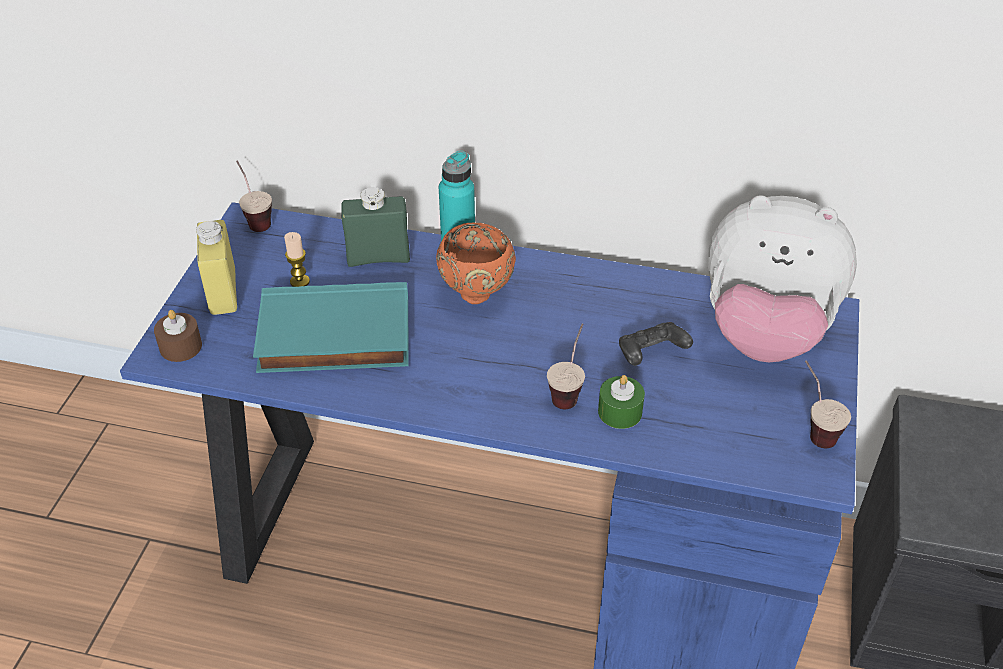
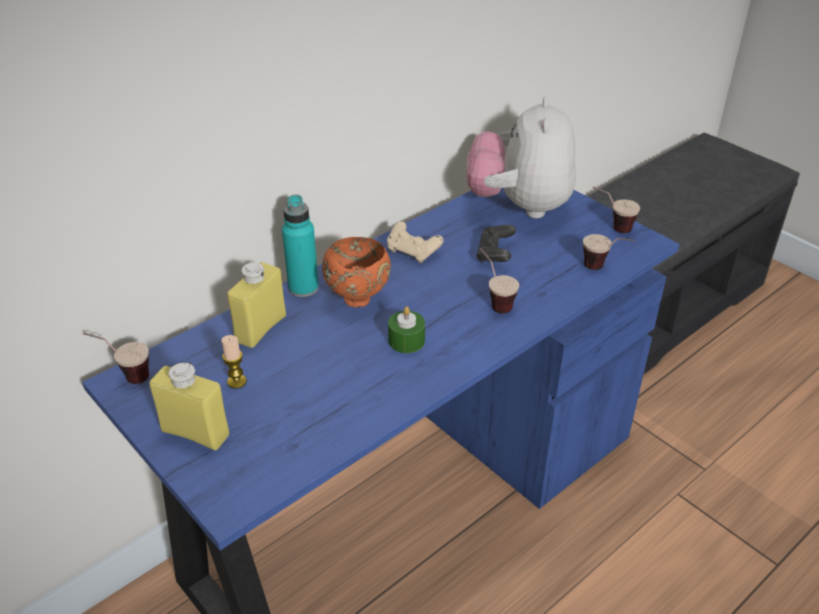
camera: 55 degrees left, 5 degrees down
brown candle [154,310,202,362] -> none
turquoise book [253,282,408,373] -> none
green bottle [341,187,410,267] -> yellow bottle [227,262,286,348]
green candle [598,375,645,429] -> green candle moved to [388,307,425,353]
plush toy [708,195,857,362] -> plush toy turned 135 degrees clockwise [466,97,576,218]
none -> beige game controller [387,222,443,263]
none -> cup [583,234,635,270]

